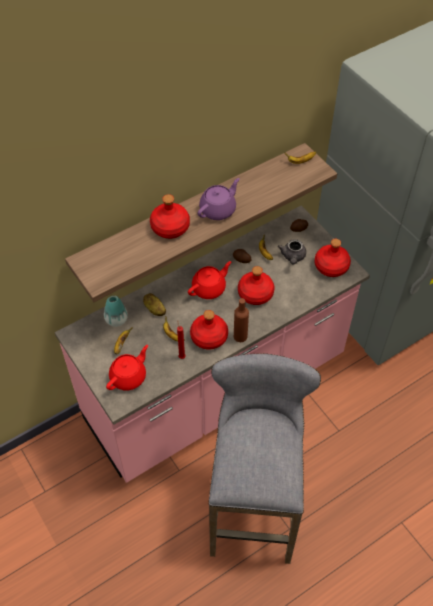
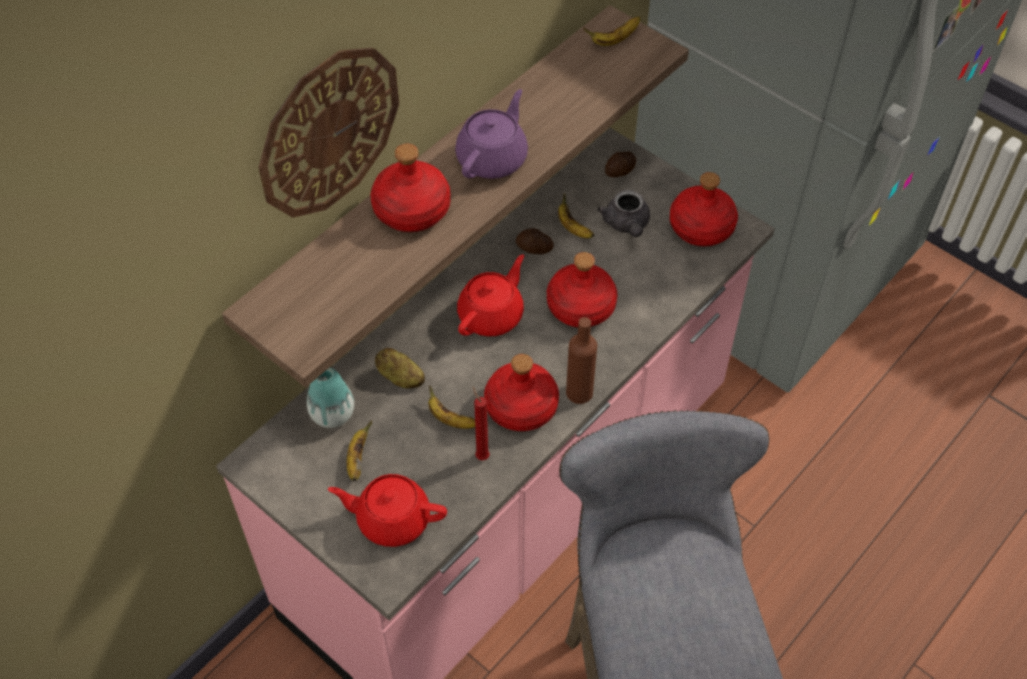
camera: 15 degrees left, 0 degrees up
red teapot [106,345,148,390] -> red teapot turned 105 degrees counterclockwise [328,474,447,547]
none -> wall clock [258,48,399,218]

